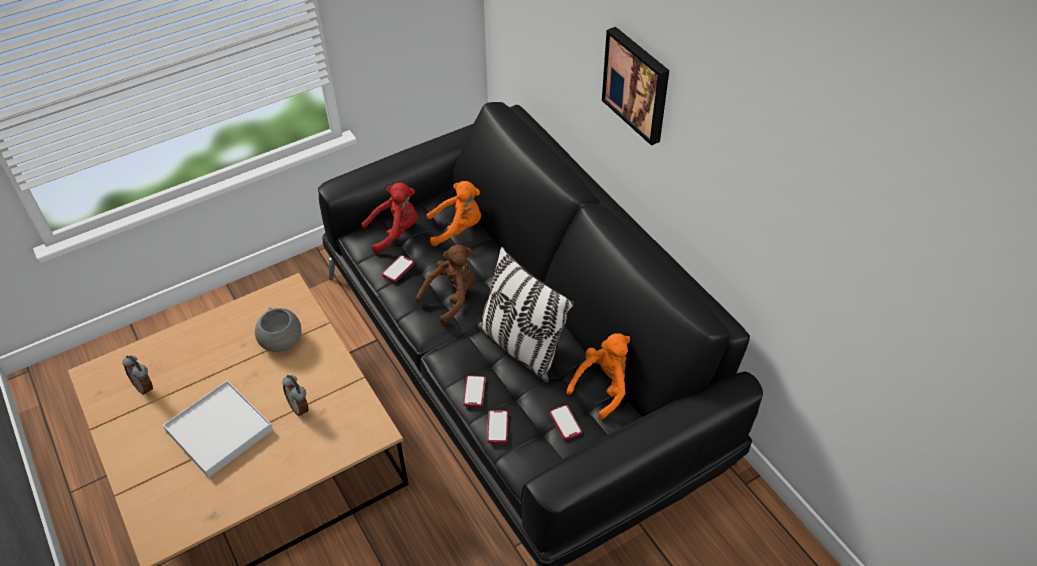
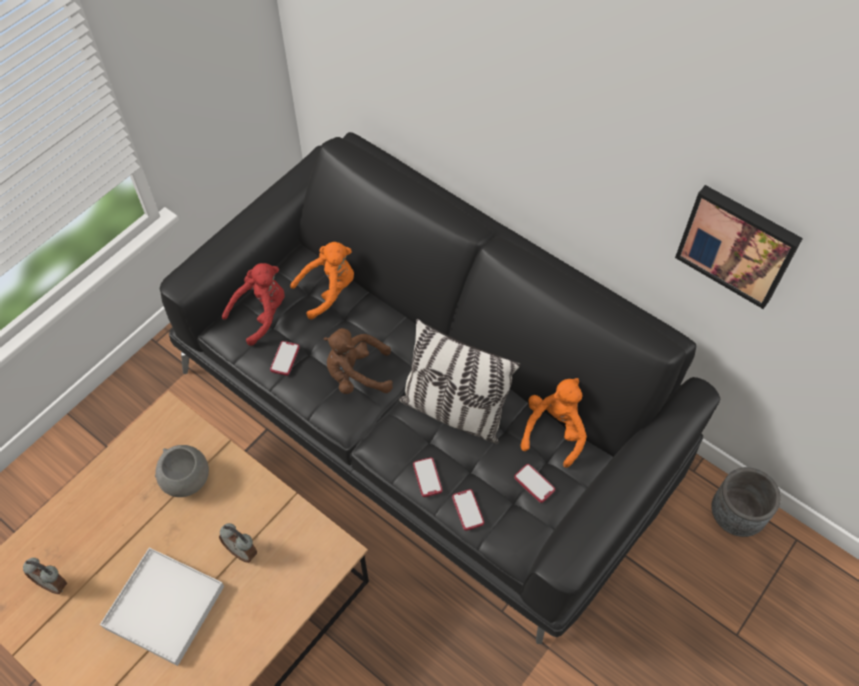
camera: 20 degrees left, 10 degrees up
brown plush toy [415,245,474,324] -> brown plush toy turned 120 degrees counterclockwise [323,328,393,394]
picture [602,27,669,146] -> picture moved to [675,185,803,309]
none -> grey planter [711,467,781,537]

